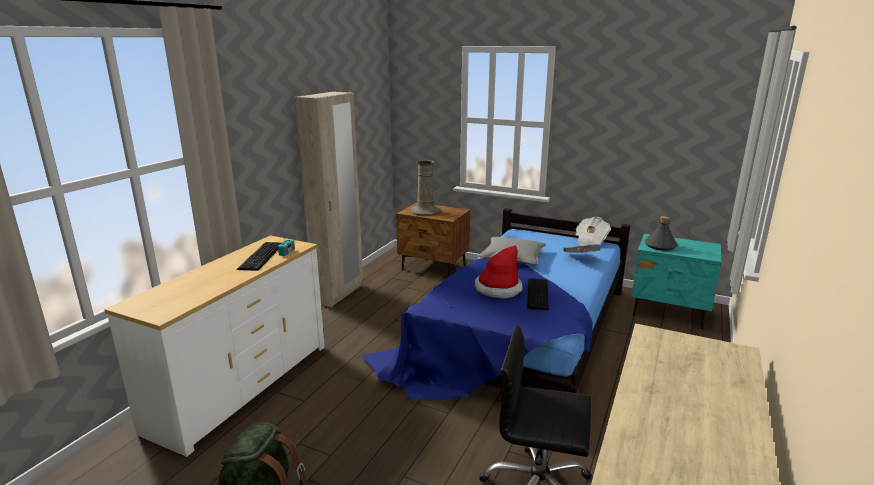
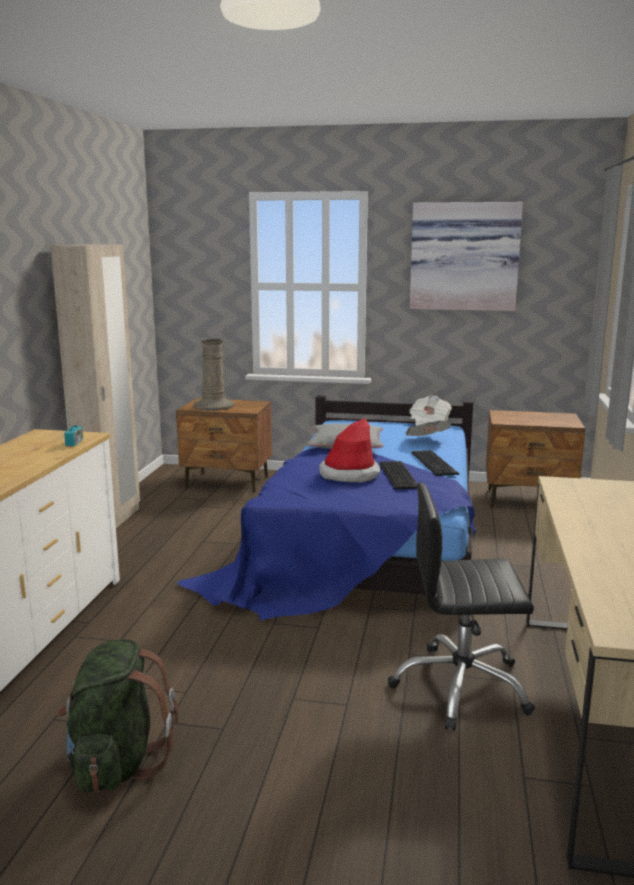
camera: 15 degrees left, 5 degrees down
keyboard [237,242,282,271] -> keyboard moved to [411,450,459,476]
turquoise nightstand [631,234,722,329] -> brown nightstand [486,410,586,508]
grey bottle [645,216,678,251] -> none
none -> picture [410,202,523,311]

